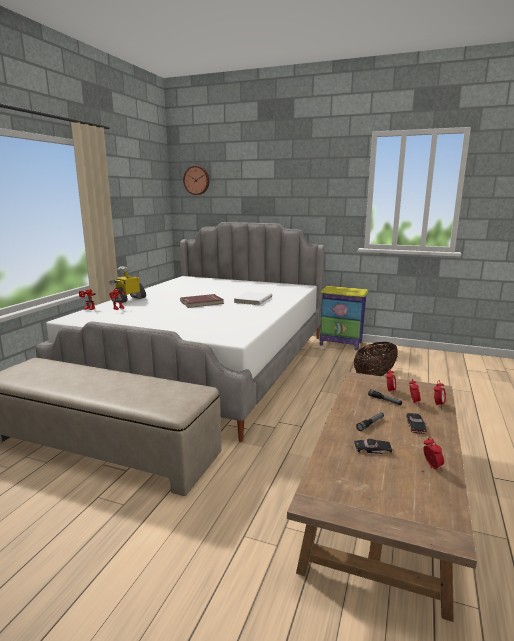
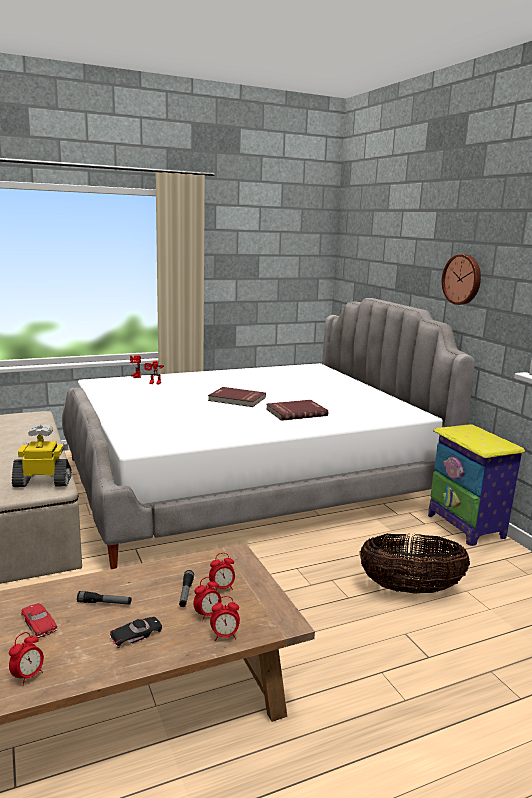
camera: 45 degrees right, 0 degrees up
toy robot [109,266,146,303] -> toy robot moved to [12,424,72,487]
wall clock [183,166,209,195] -> wall clock moved to [442,254,481,305]
white book [234,291,272,305] -> red book [266,400,328,421]
black toy car [354,439,393,454] -> red toy car [21,603,57,638]

